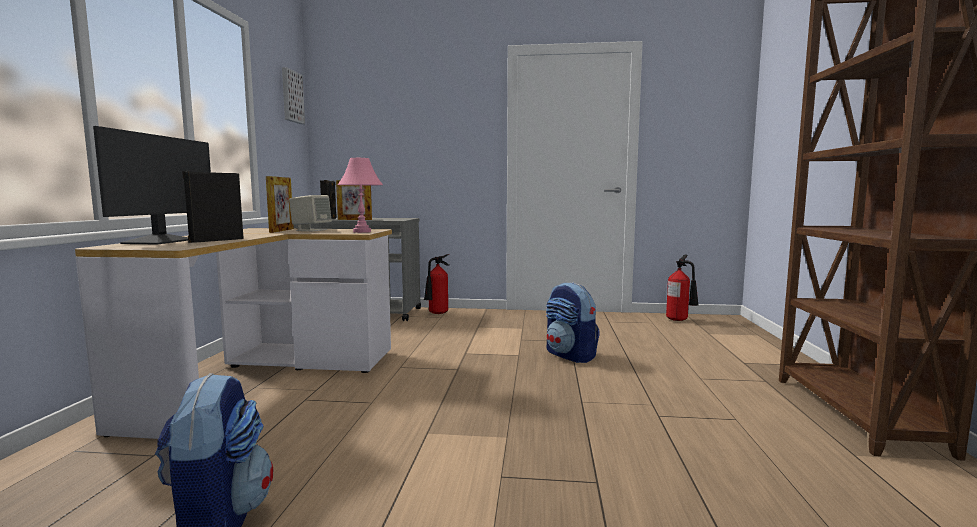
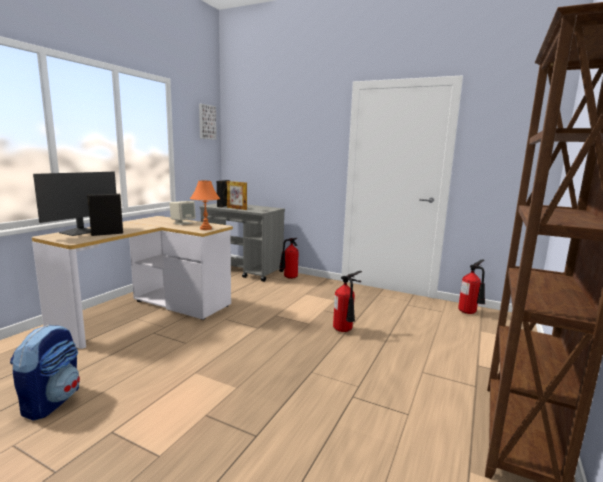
camera: 20 degrees right, 5 degrees up
picture frame [266,176,294,233] -> none
pink table lamp [338,158,383,233] -> orange table lamp [190,181,220,230]
backpack [546,282,599,363] -> fire extinguisher [333,271,362,332]

